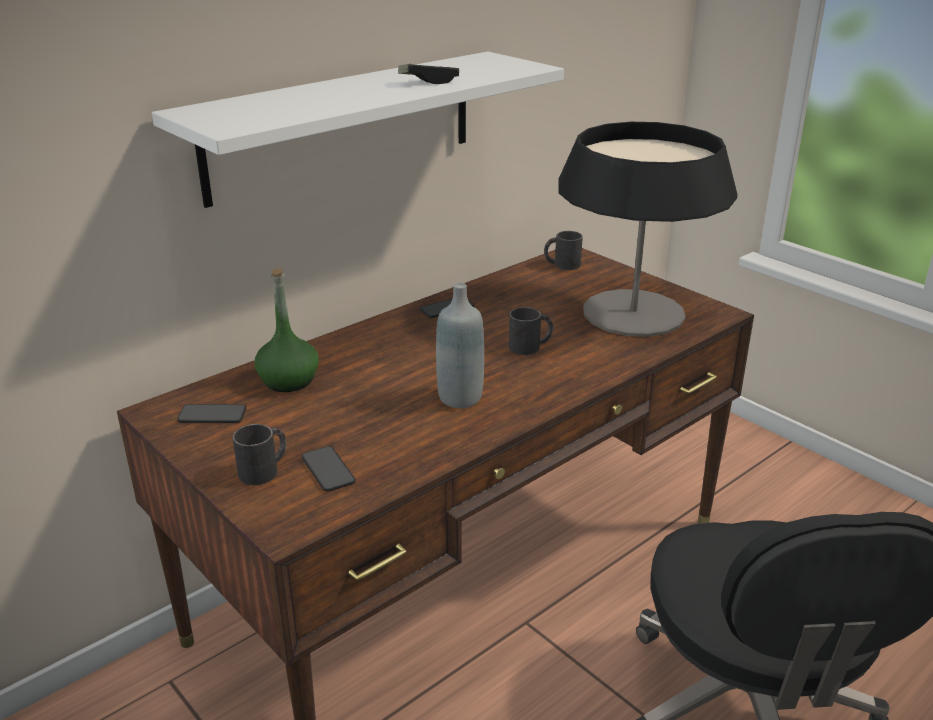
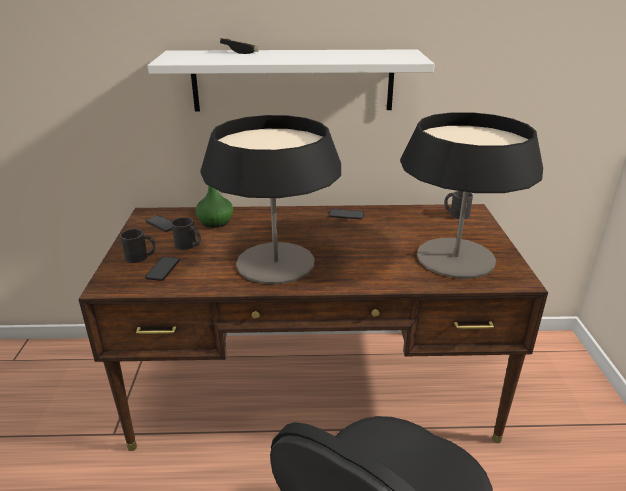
camera: 40 degrees right, 0 degrees up
game controller [398,64,459,84] -> game controller moved to [220,38,259,54]
grey bottle [436,283,484,408] -> table lamp [200,115,341,285]
black mug [509,307,553,355] -> black mug moved to [171,217,201,250]

